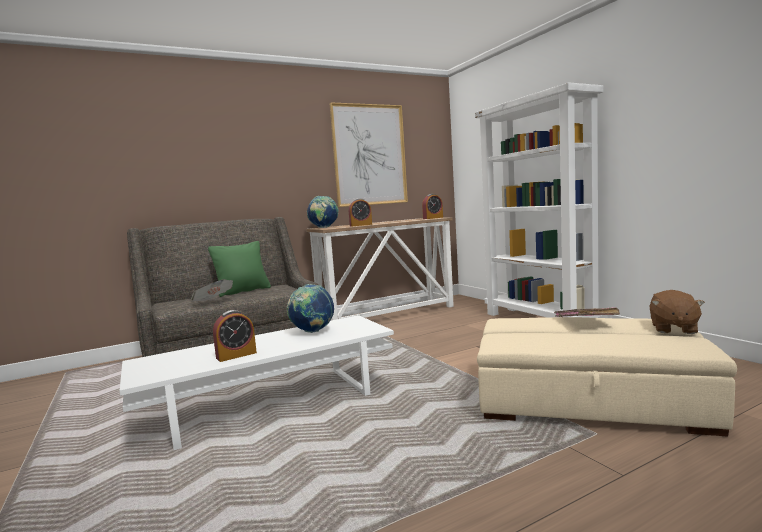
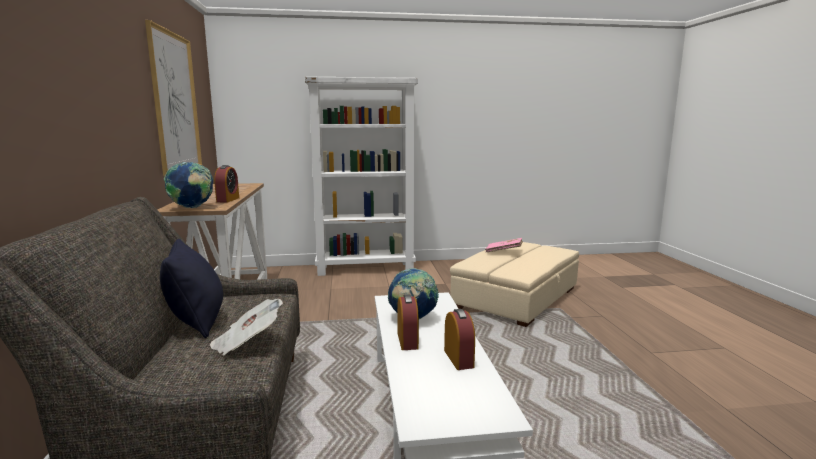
camera: 70 degrees left, 5 degrees up
green pillow [208,241,271,297] -> black pillow [160,239,223,338]
alarm clock [422,194,443,219] -> alarm clock moved to [397,295,419,350]
brown plush toy [650,290,705,334] -> none

